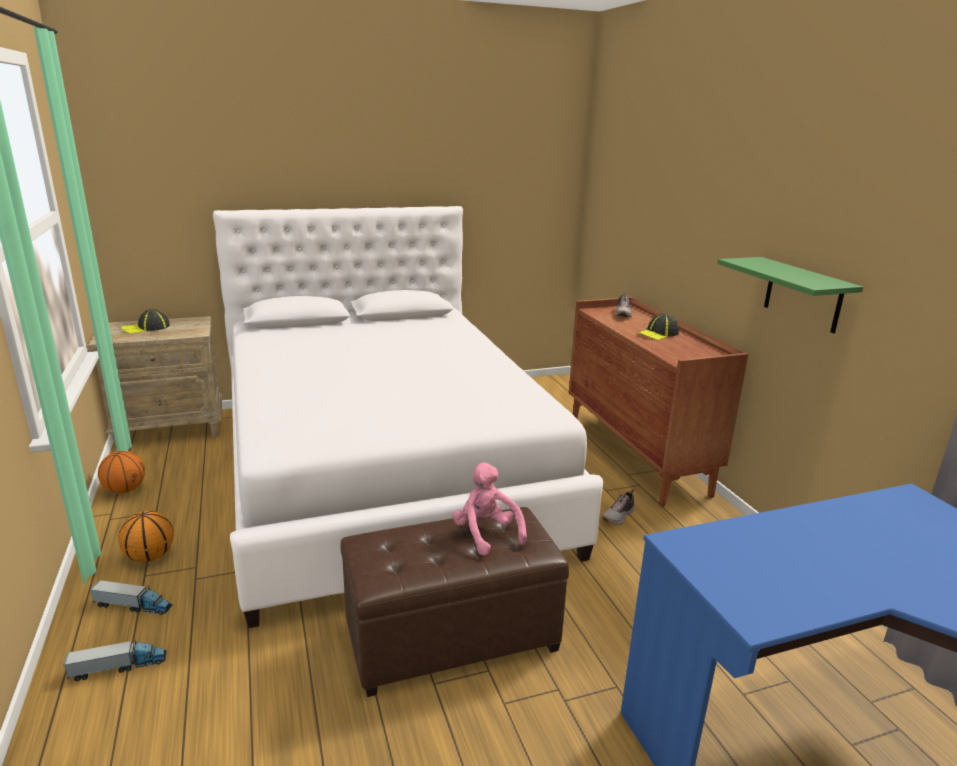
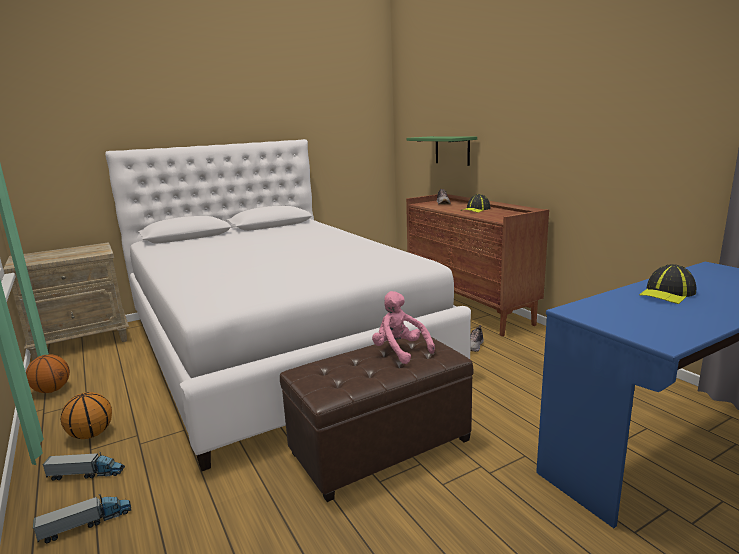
camera: 10 degrees left, 5 degrees down
cap [121,309,170,334] -> cap moved to [639,264,696,304]
green shelf [717,257,863,333] -> green shelf moved to [407,136,477,166]

